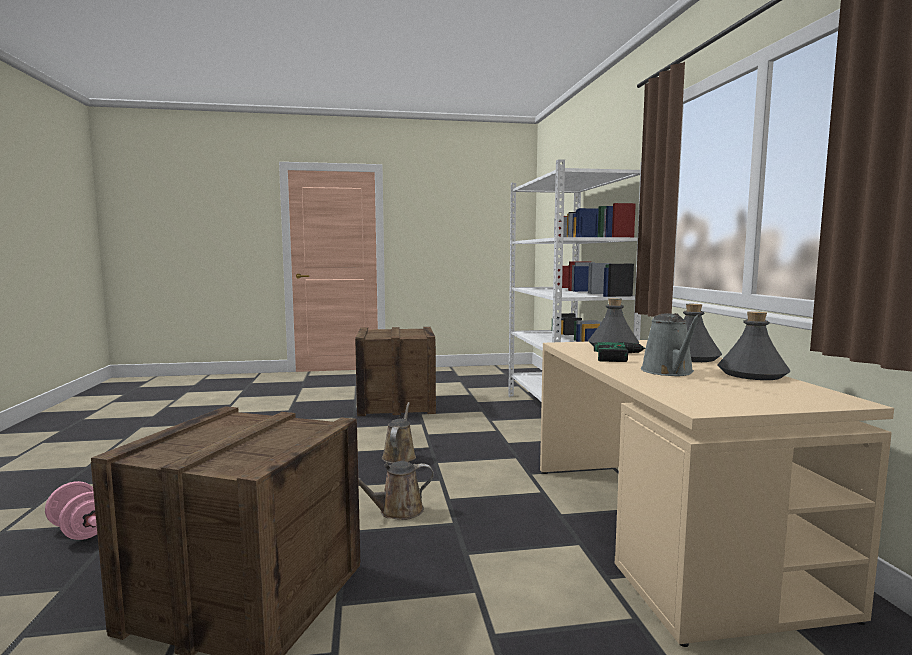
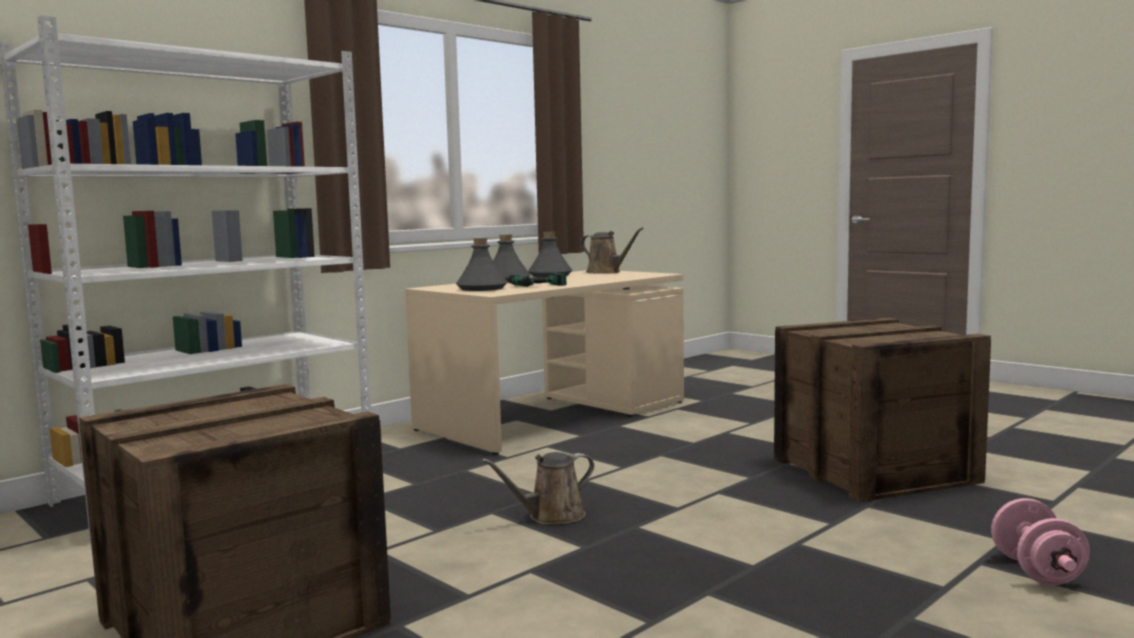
camera: 125 degrees left, 0 degrees up
brown watering can [358,461,434,520] -> brown watering can moved to [580,227,644,274]
grey watering can [641,313,701,376] -> none

